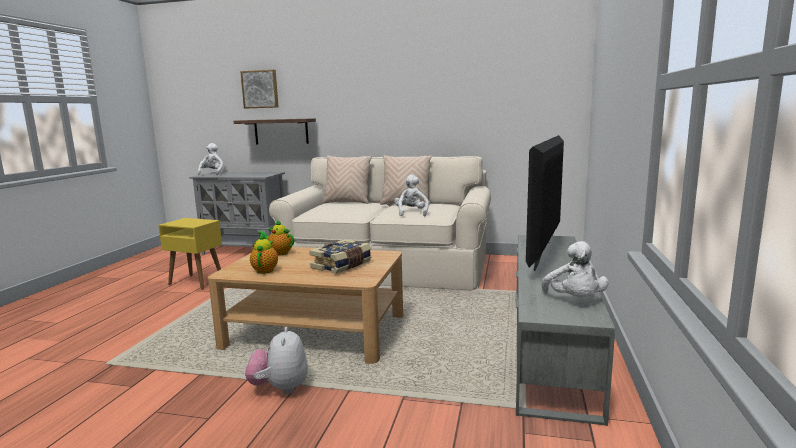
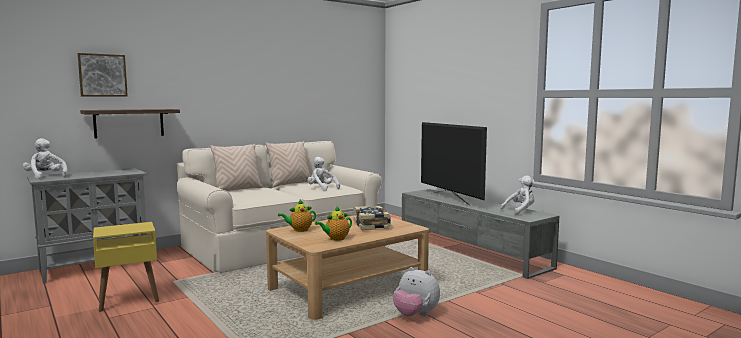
camera: 50 degrees left, 5 degrees down
teapot [250,234,278,274] -> teapot turned 75 degrees counterclockwise [315,206,352,241]
white plush toy [542,241,609,297] -> white plush toy turned 60 degrees counterclockwise [501,176,535,215]

